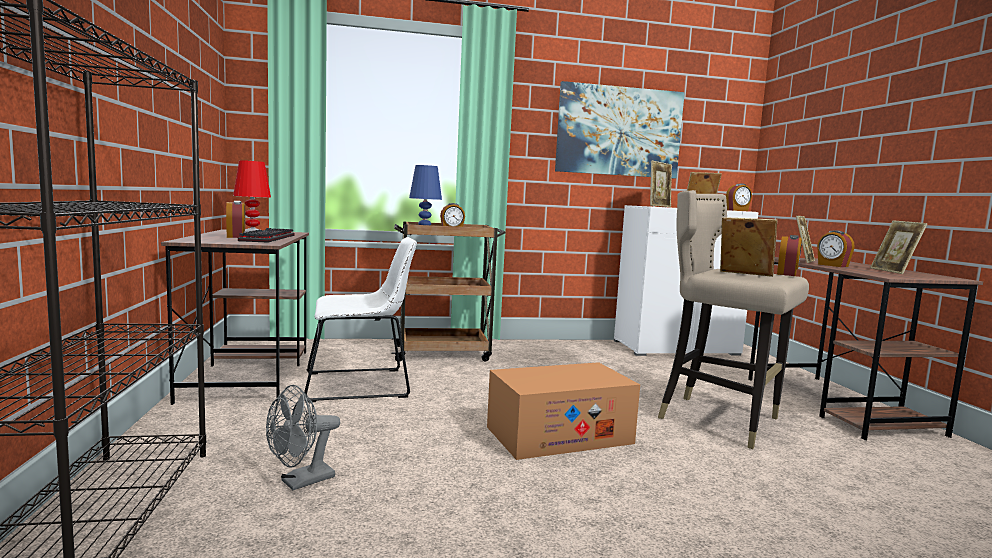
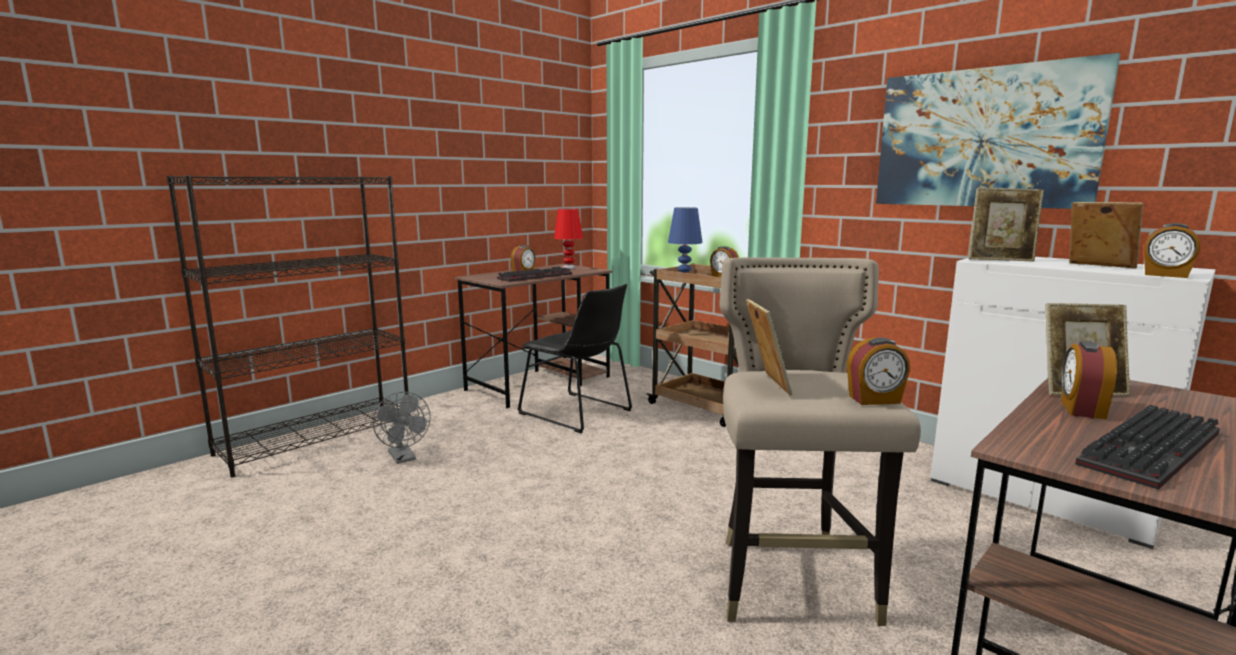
camera: 55 degrees right, 5 degrees up
grey fan [266,385,340,491] -> grey fan turned 135 degrees counterclockwise [373,391,430,464]
white chair [304,237,417,403] -> black chair [518,284,632,433]
cardboard box [487,362,640,460] -> none
picture frame [870,221,927,274] -> keyboard [1075,405,1220,490]

